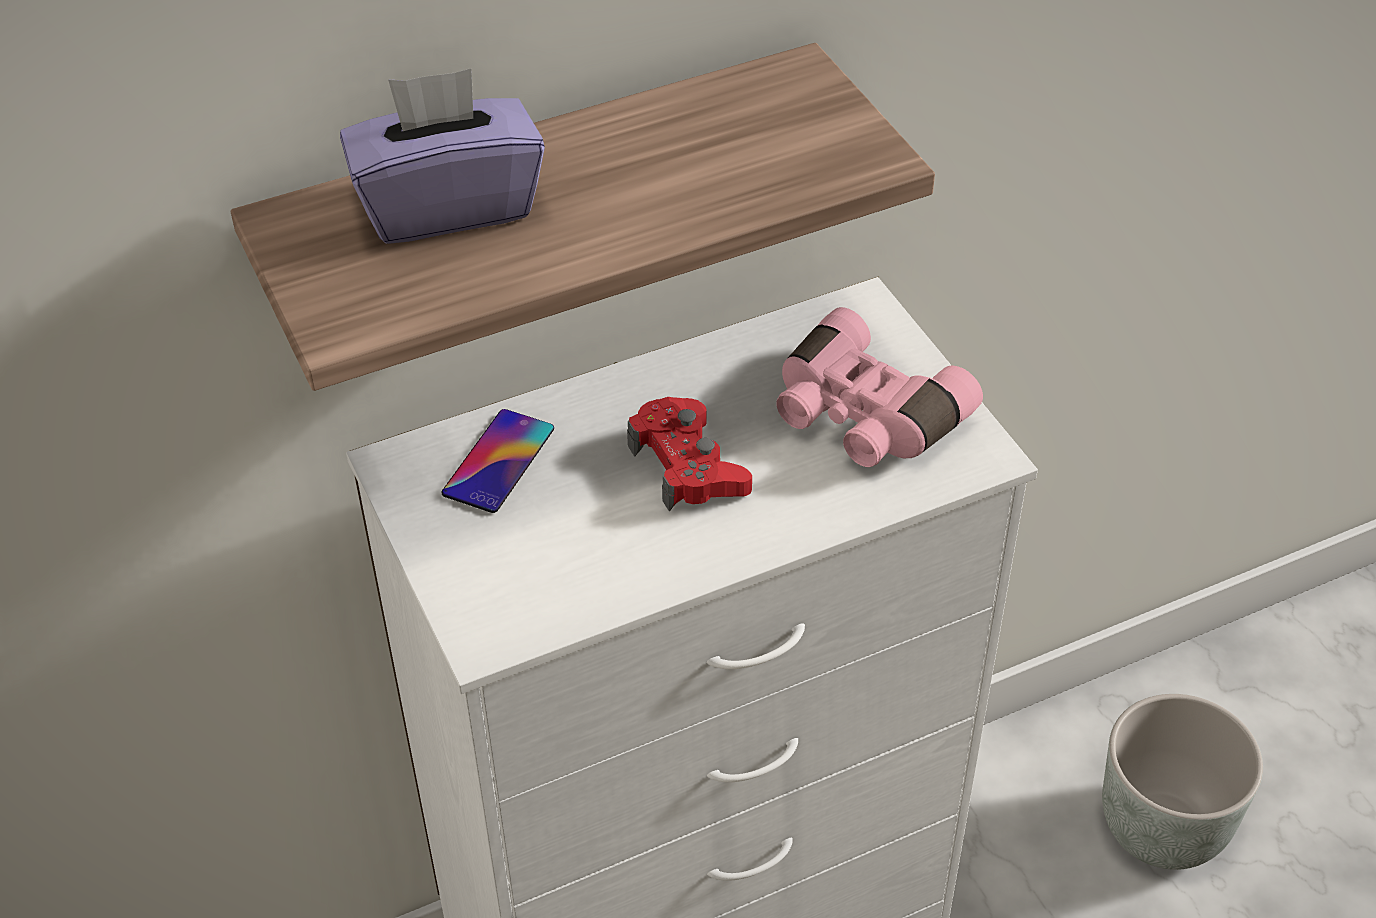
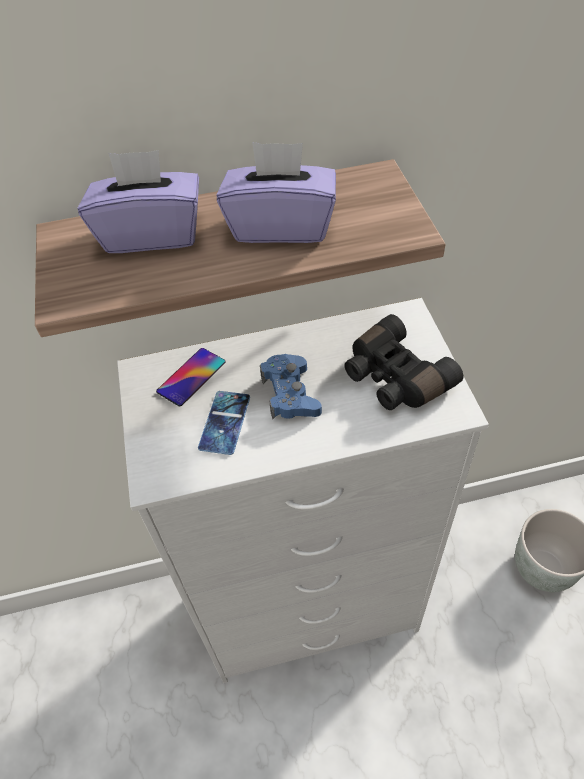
camera: 15 degrees right, 5 degrees up
red game controller [627,397,752,512] -> blue game controller [260,354,322,419]
pink binoculars [776,307,983,467] -> black binoculars [345,314,463,410]
none -> phone [198,391,250,455]
none -> purple tissue box [217,142,336,243]

